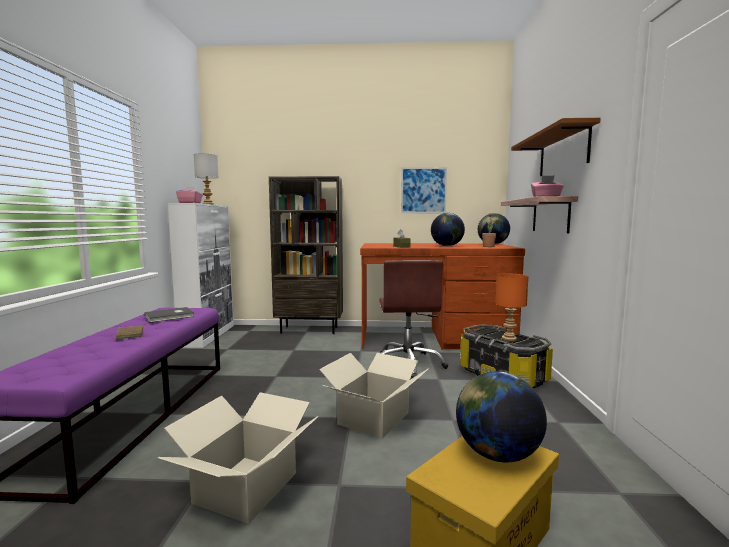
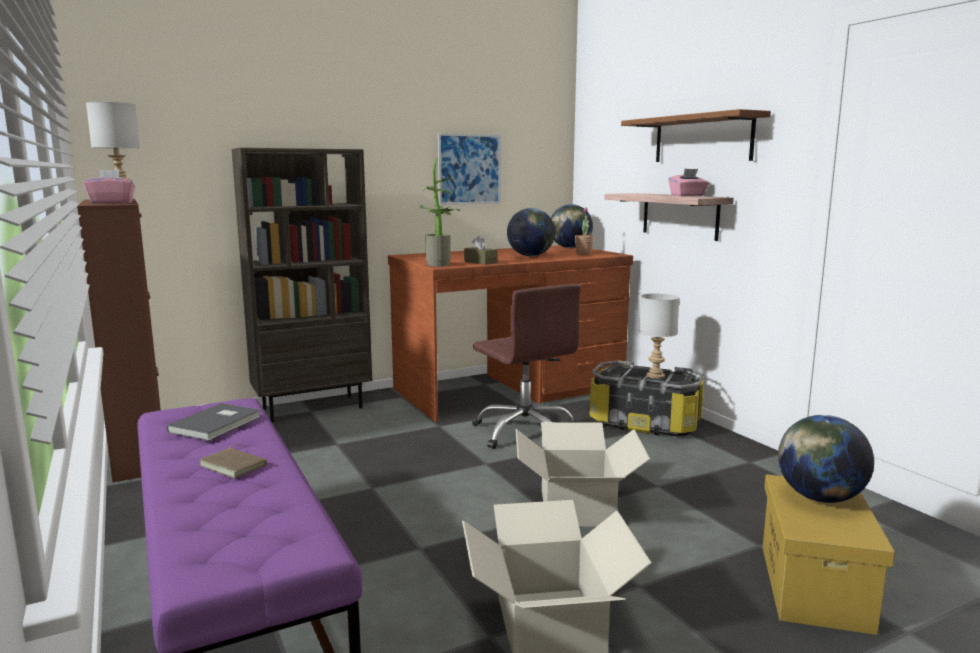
camera: 30 degrees left, 5 degrees up
white cabinet [168,203,234,348] -> brown cabinet [77,199,161,483]
orange table lamp [495,273,529,341] -> grey table lamp [639,293,680,379]
none -> potted plant [420,157,461,267]

